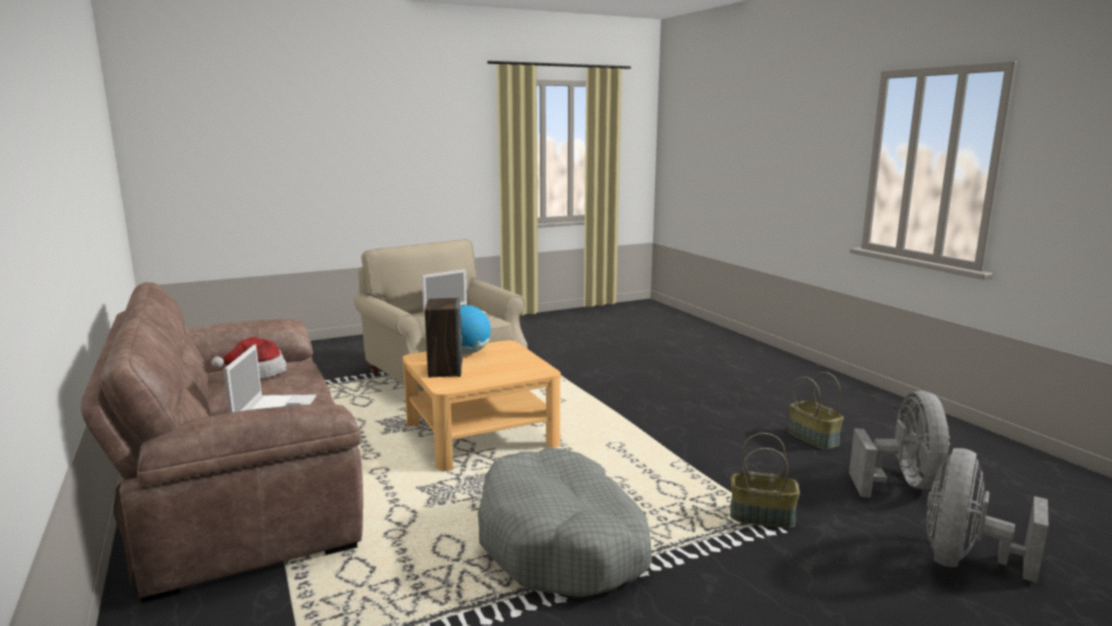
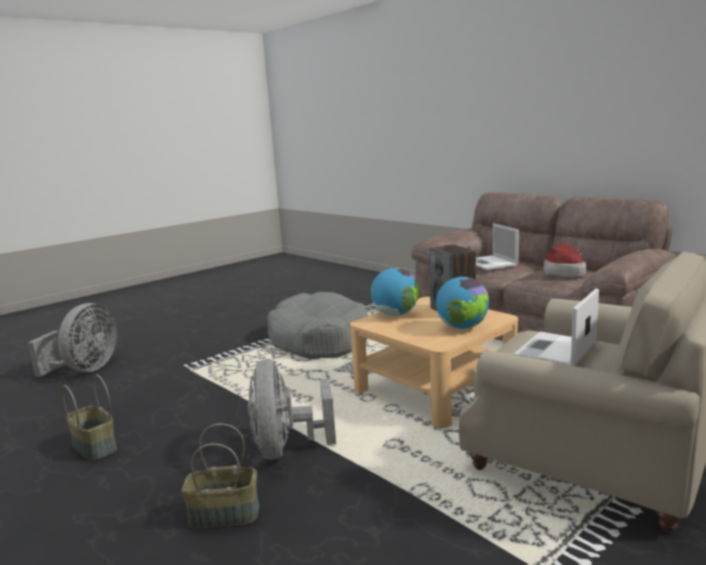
camera: 165 degrees right, 0 degrees up
basket [730,433,800,528] -> basket moved to [181,423,259,528]
grey fan [849,391,950,498] -> grey fan moved to [248,359,336,460]
none -> globe [371,268,419,317]

